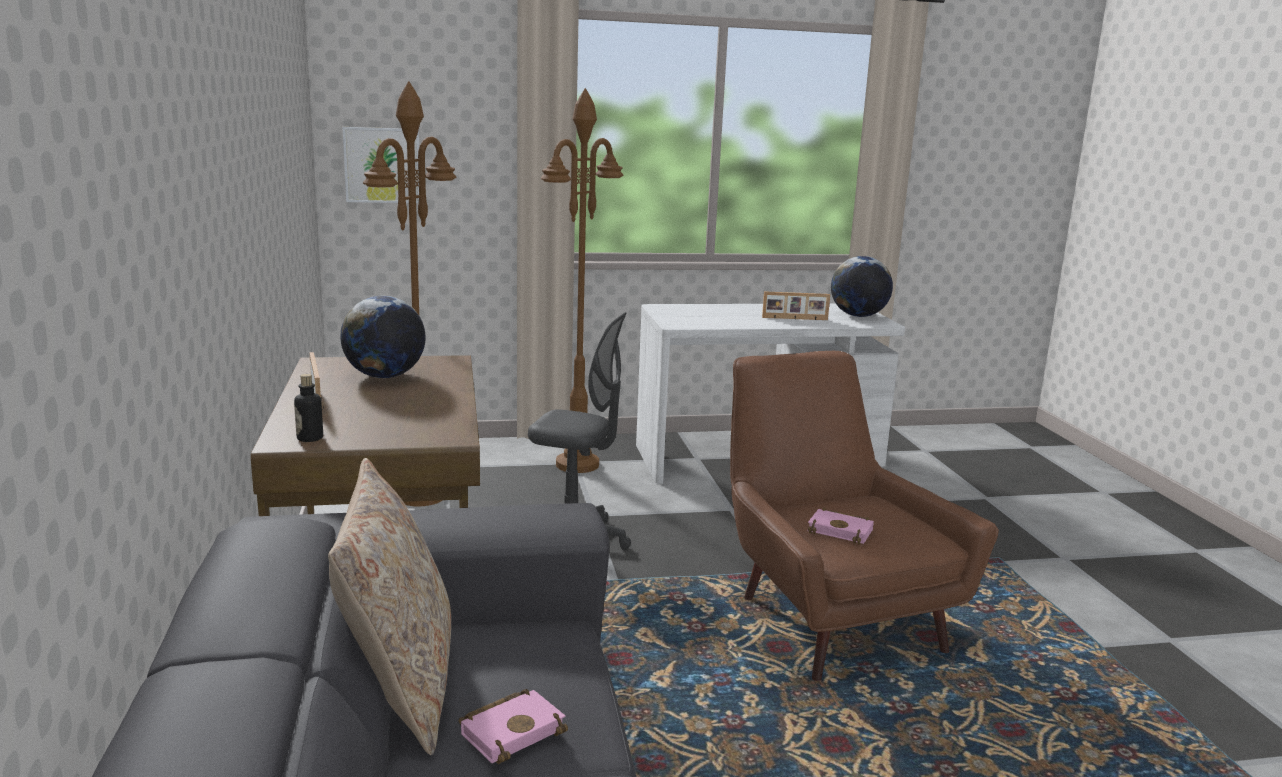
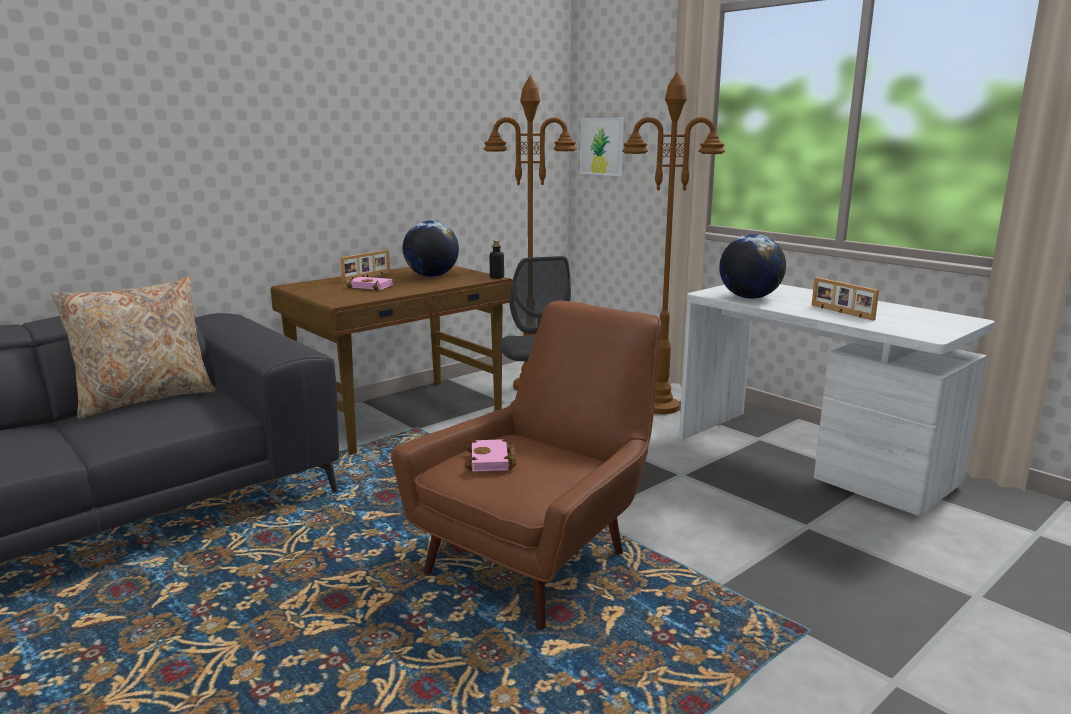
camera: 60 degrees right, 0 degrees up
bottle [294,374,323,442] -> bottle moved to [489,240,504,279]
pink book [459,689,568,764] -> pink book moved to [346,275,393,291]
globe [831,256,893,317] -> globe moved to [719,234,786,299]

